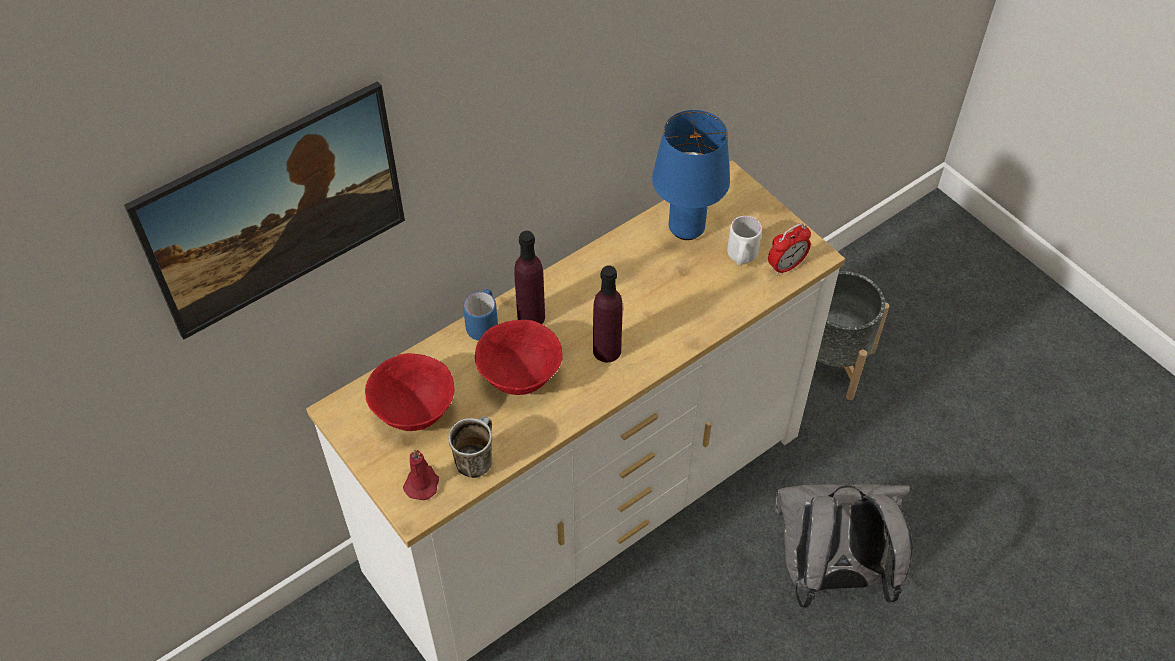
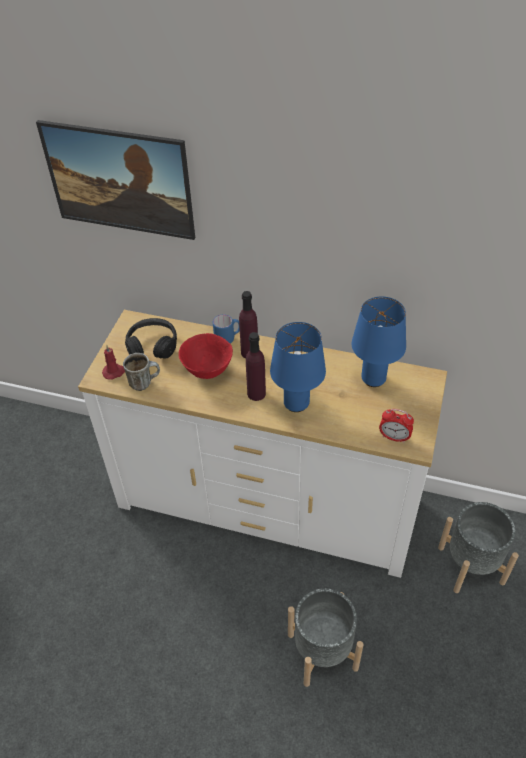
camera: 55 degrees right, 5 degrees down
red bowl [365,353,454,431] -> black headphones [125,318,177,359]
white mug [727,216,762,266] -> none
grey backpack [775,484,912,608] -> grey planter [288,588,364,687]
none -> blue table lamp [270,322,326,412]

